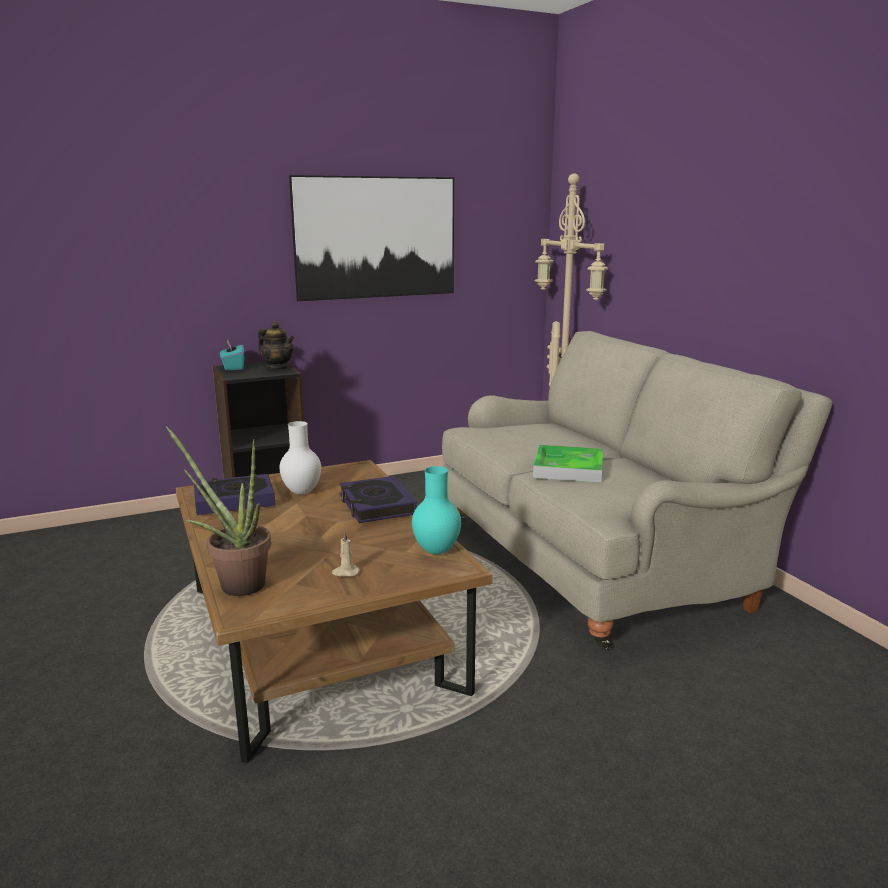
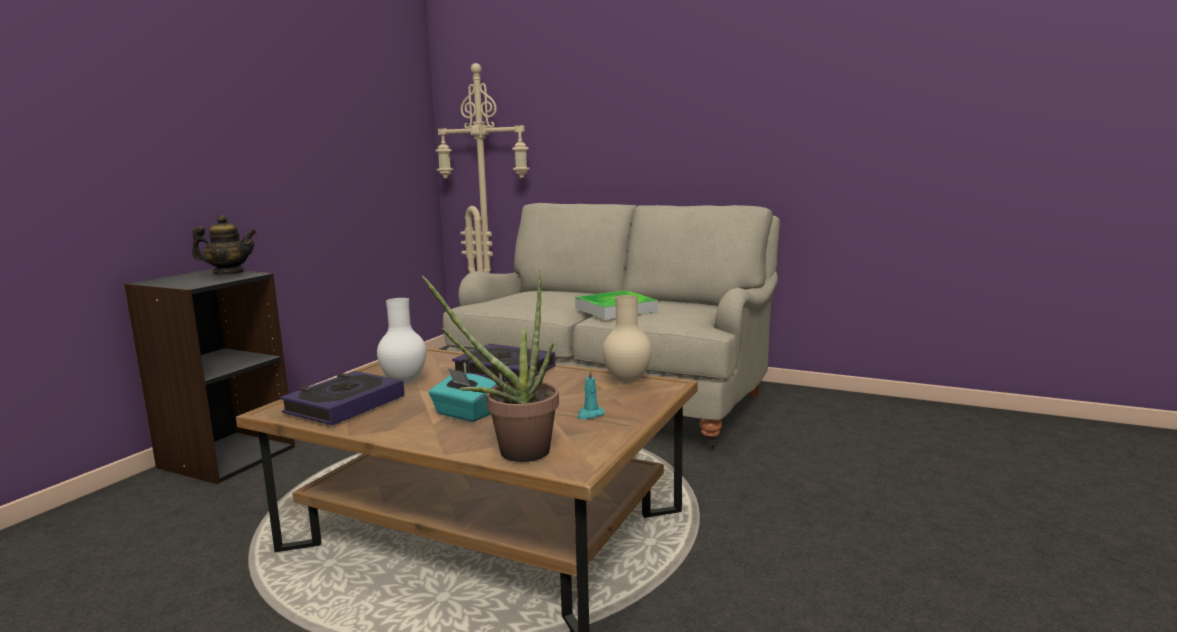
camera: 40 degrees left, 5 degrees down
turquoise tissue box [220,340,244,371] -> turquoise tissue box moved to [429,368,498,422]
picture [289,175,454,301] -> none
beige candle [332,532,360,577] -> turquoise candle [577,369,605,419]
turquoise vase [412,466,461,554] -> beige vase [603,295,652,384]

